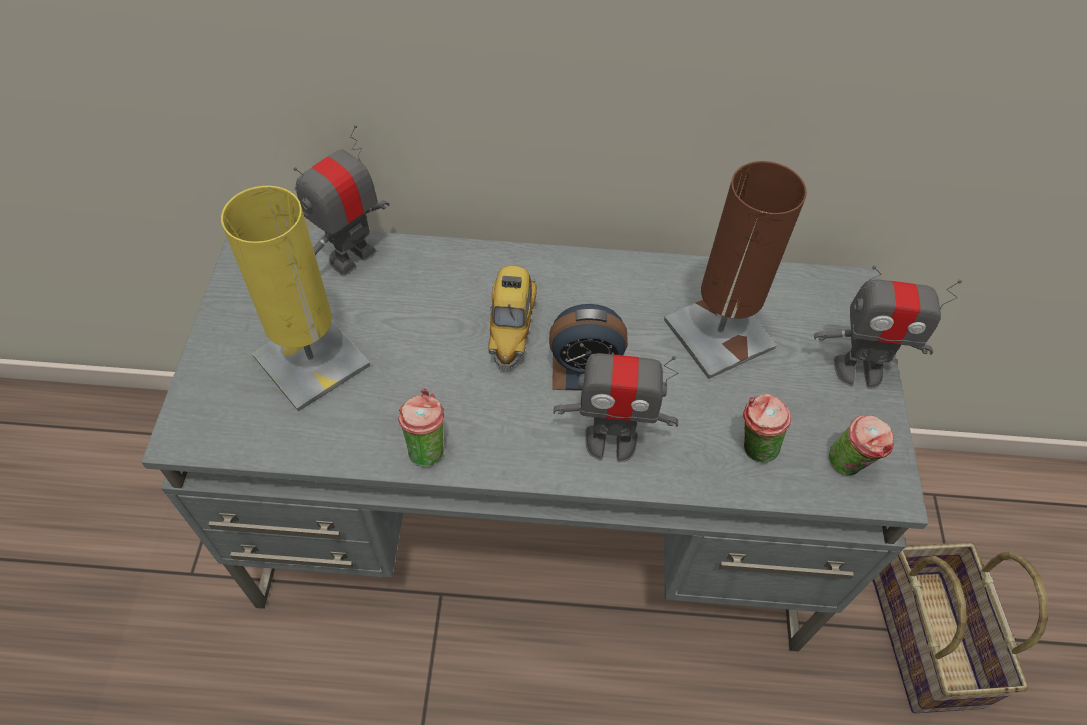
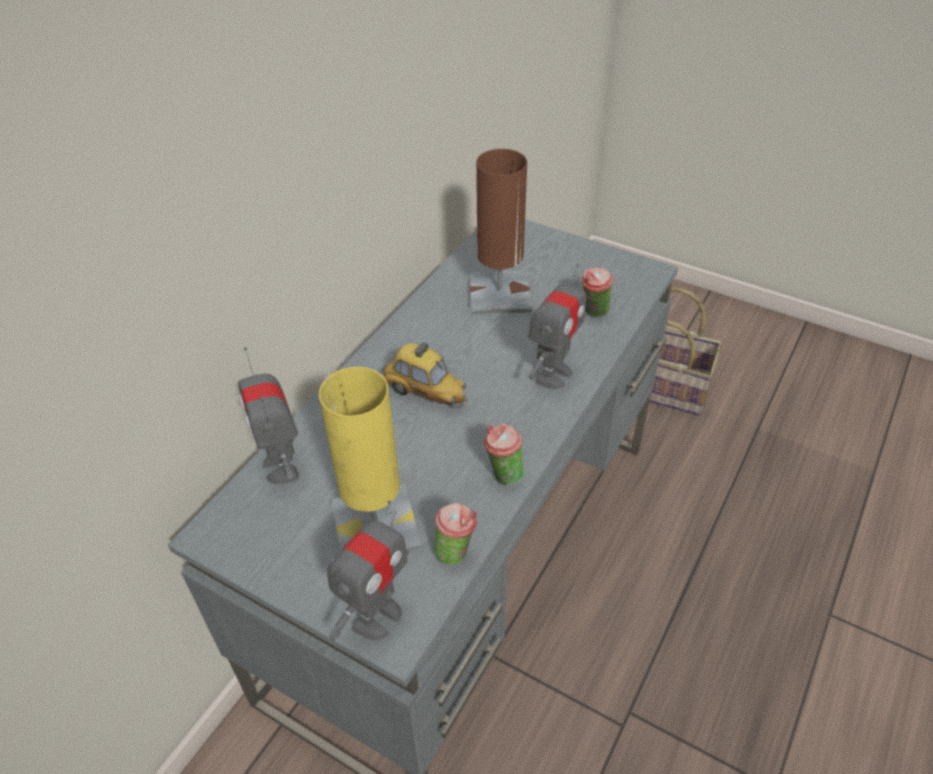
camera: 60 degrees left, 10 degrees down
alarm clock [549,304,628,391] -> none
toy robot [814,266,962,389] -> toy robot moved to [327,500,409,641]
cup [829,415,894,475] -> cup moved to [434,503,477,565]

